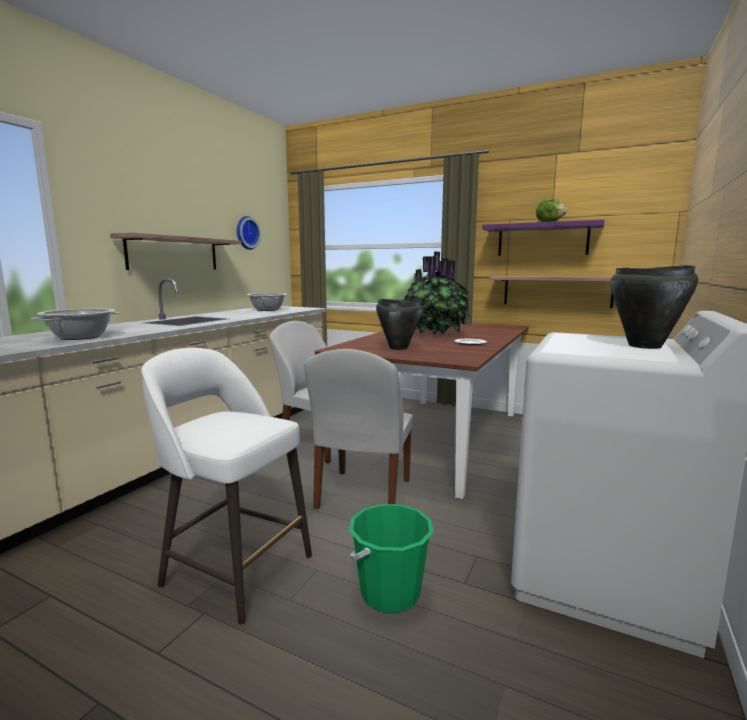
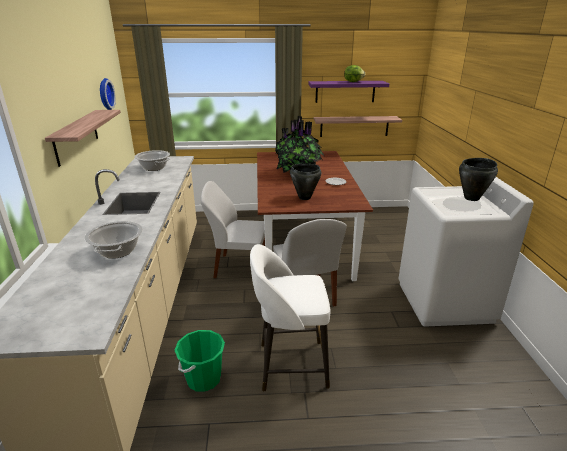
camera: 30 degrees left, 15 degrees up
green bucket [349,504,433,613] -> green bucket moved to [175,330,225,392]

